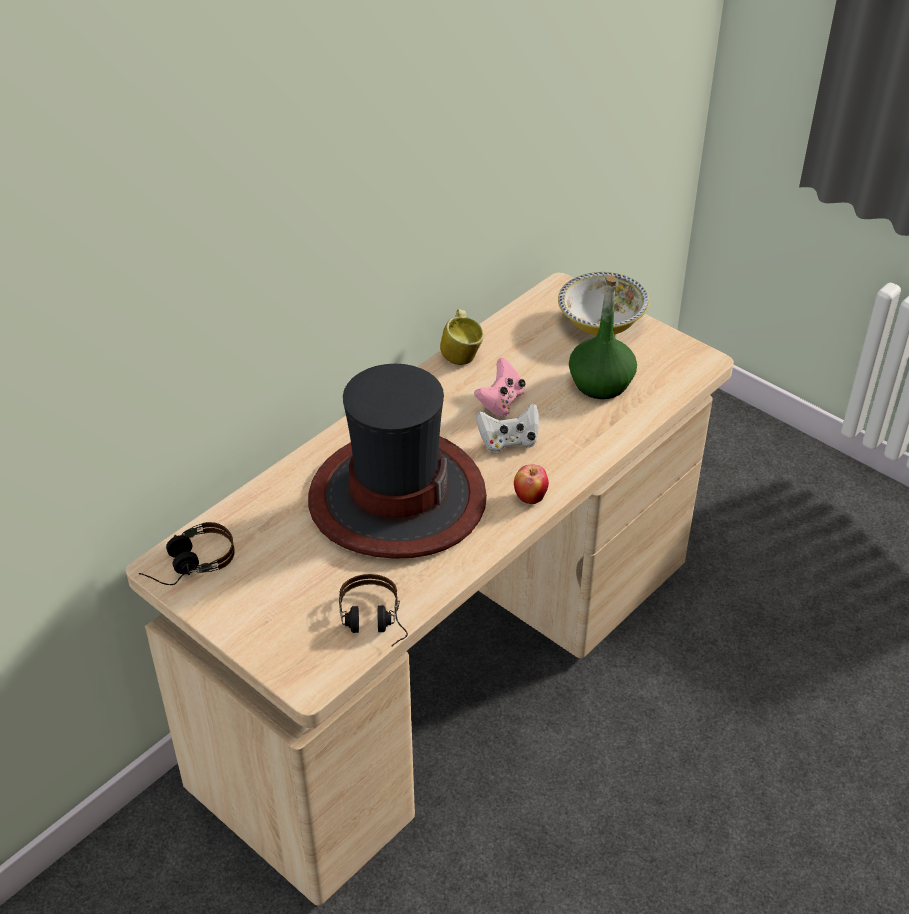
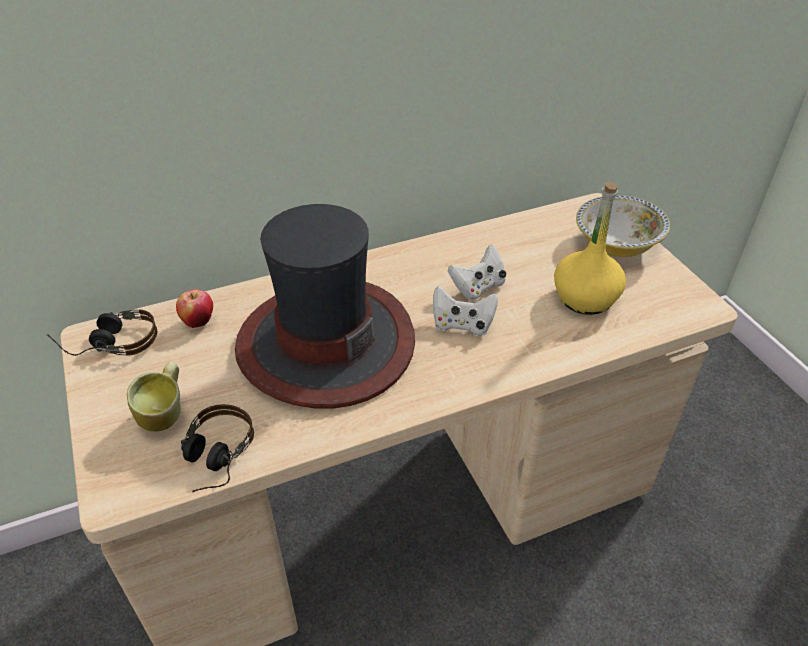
camera: 25 degrees right, 0 degrees up
mug [440,309,484,365] -> mug moved to [127,362,181,432]
pink game controller [474,358,526,417] -> white game controller [448,245,506,300]
apple [514,464,549,504] -> apple moved to [176,289,213,328]
green bottle [569,275,637,399] -> yellow bottle [554,182,626,315]

